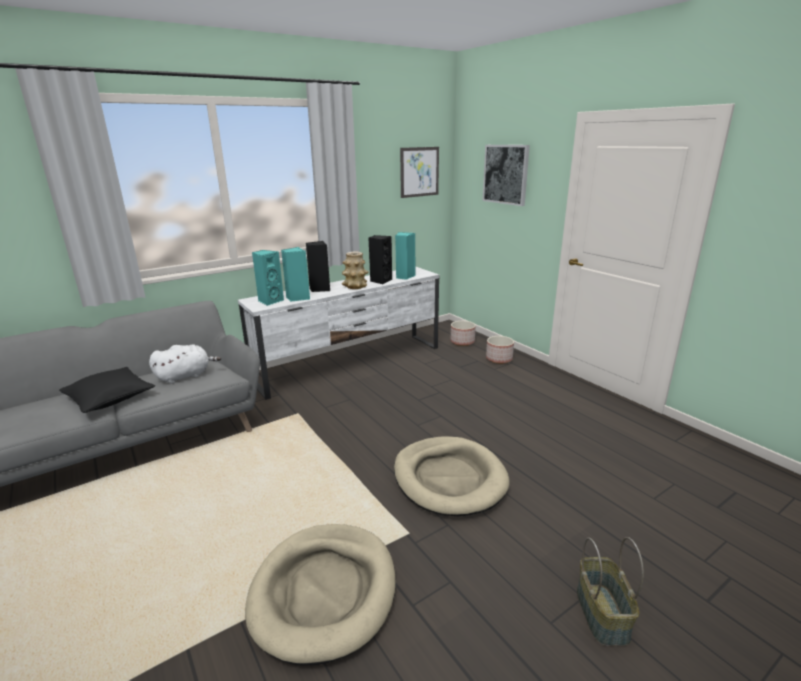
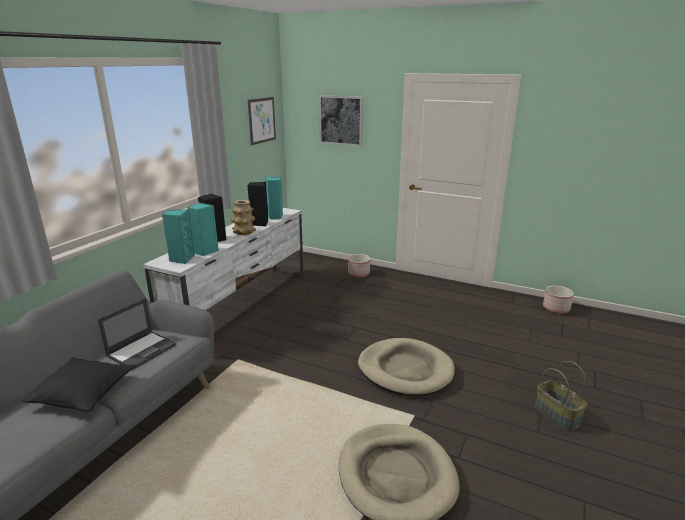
camera: 30 degrees left, 0 degrees up
white plush toy [149,345,221,384] -> laptop [98,298,177,370]
planter [451,321,476,346] -> planter moved to [543,286,574,314]

